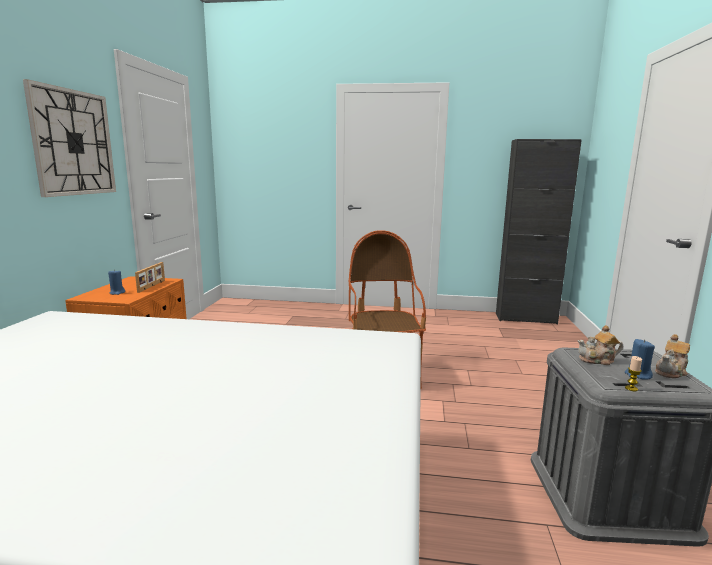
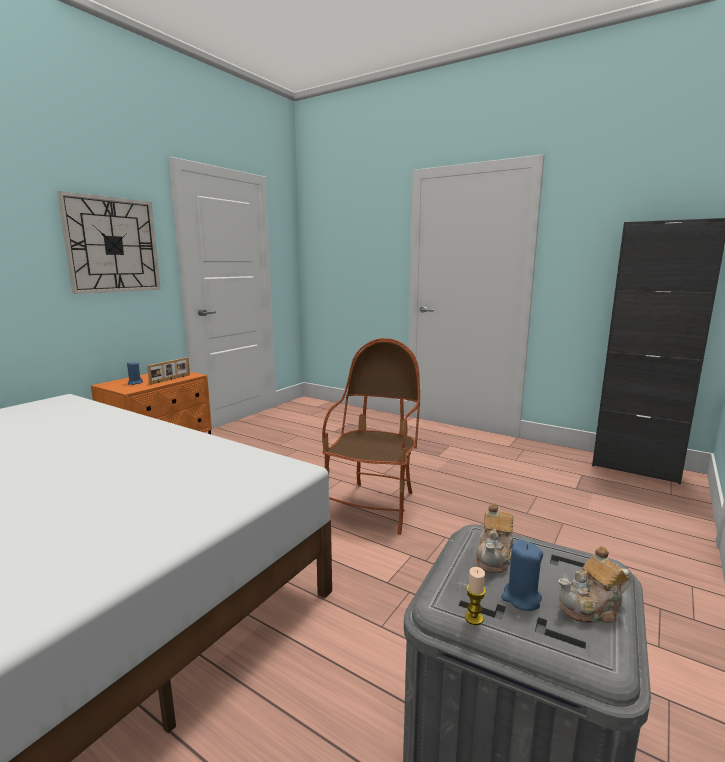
camera: 25 degrees right, 0 degrees up
teapot [578,325,623,365] -> teapot turned 90 degrees counterclockwise [476,503,513,573]

